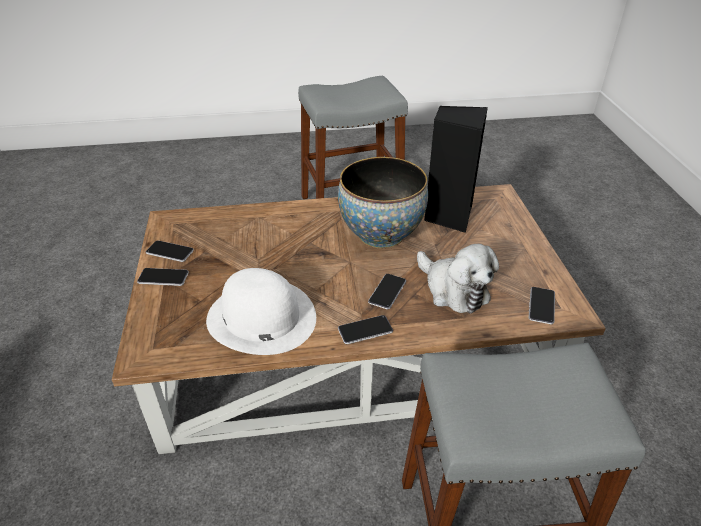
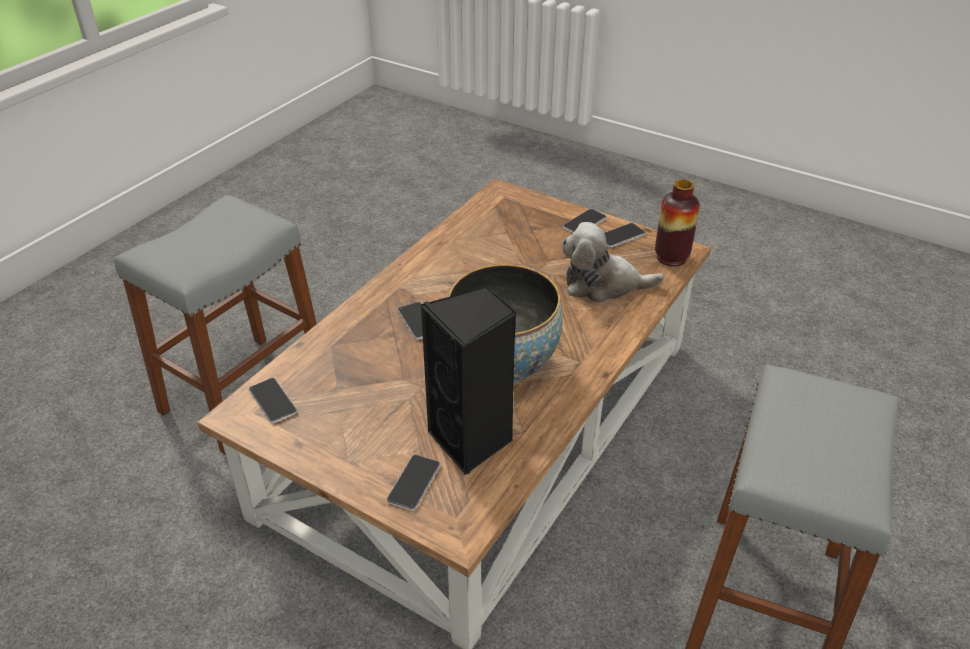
camera: 130 degrees right, 0 degrees up
white hat [206,268,316,355] -> none
phone [338,315,393,344] -> phone moved to [386,455,440,510]
plush toy [417,244,499,314] -> plush toy moved to [562,222,664,303]
none -> vase [655,179,700,266]

